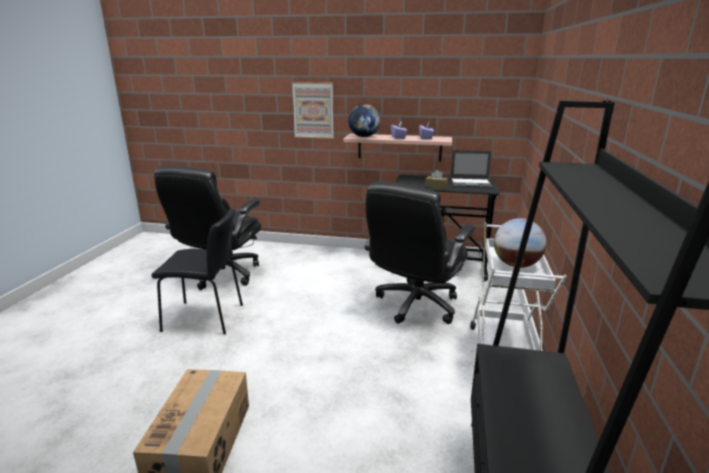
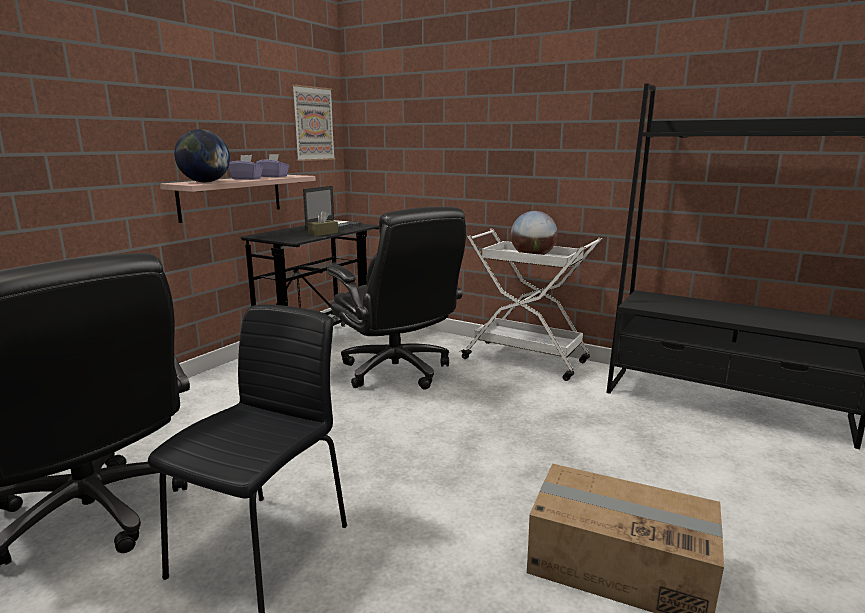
camera: 70 degrees left, 5 degrees down
picture [292,82,334,139] -> picture moved to [292,84,335,161]

